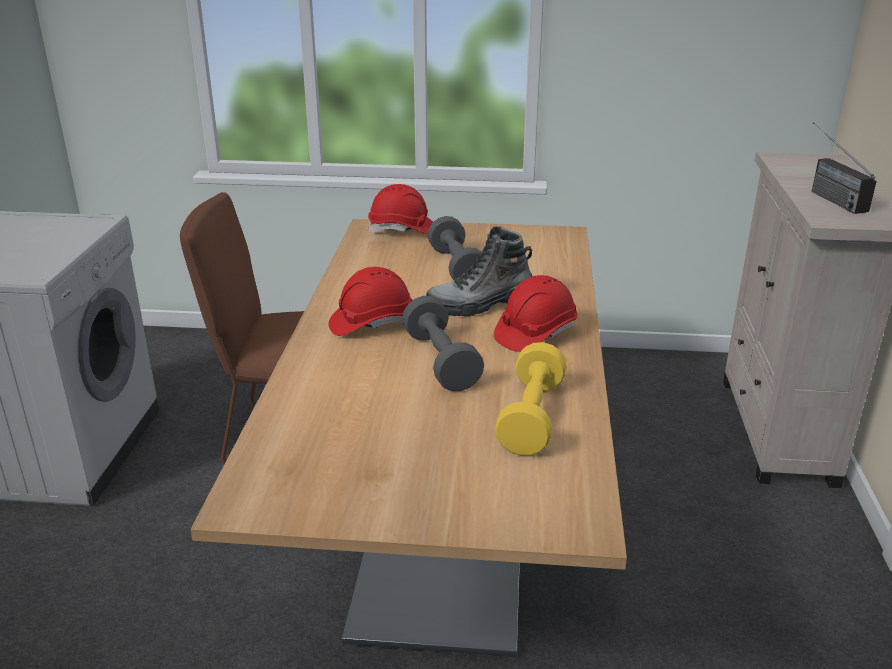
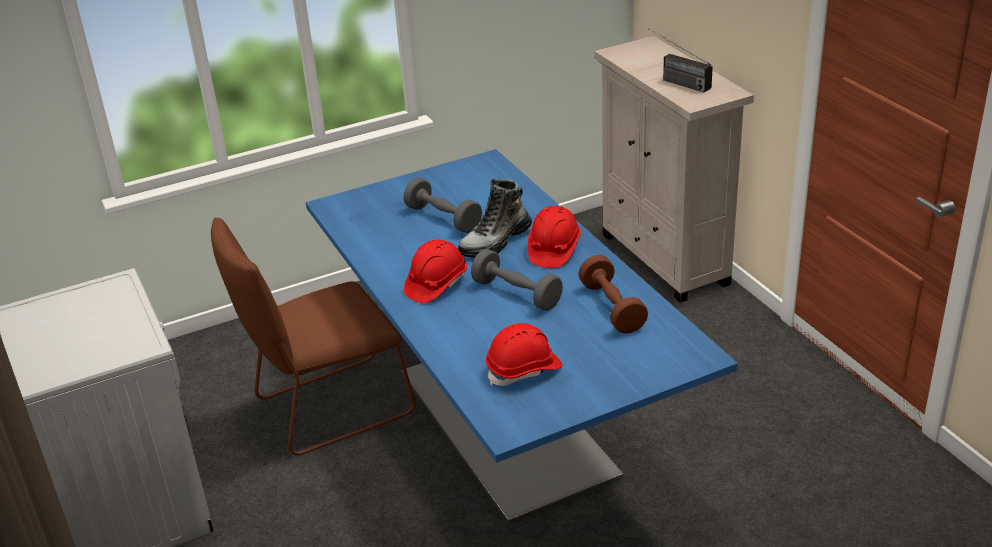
camera: 30 degrees left, 5 degrees up
beige dining table [191,219,627,657] -> blue dining table [306,149,738,524]
red hard hat [368,184,433,234] -> red hard hat moved to [486,323,563,386]
yellow dumbbell [495,342,567,456] -> brown dumbbell [578,255,648,334]

